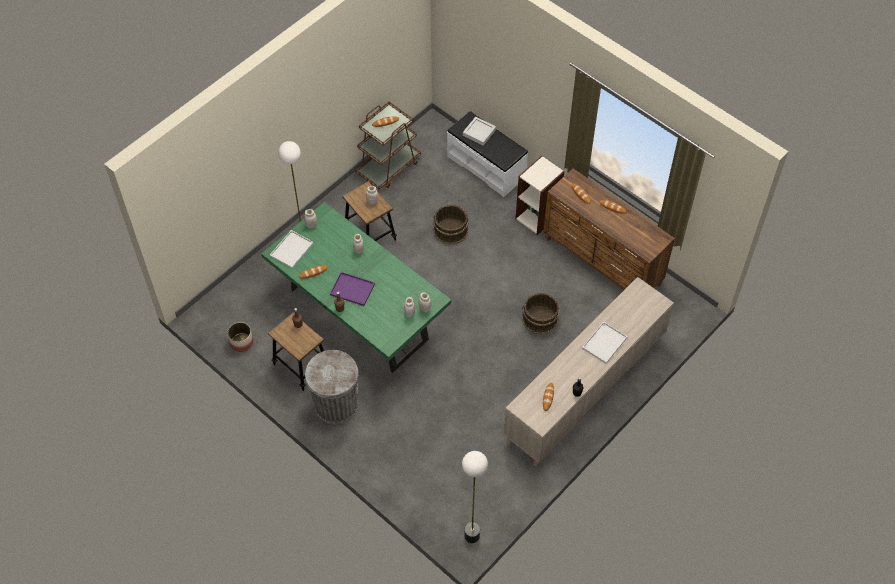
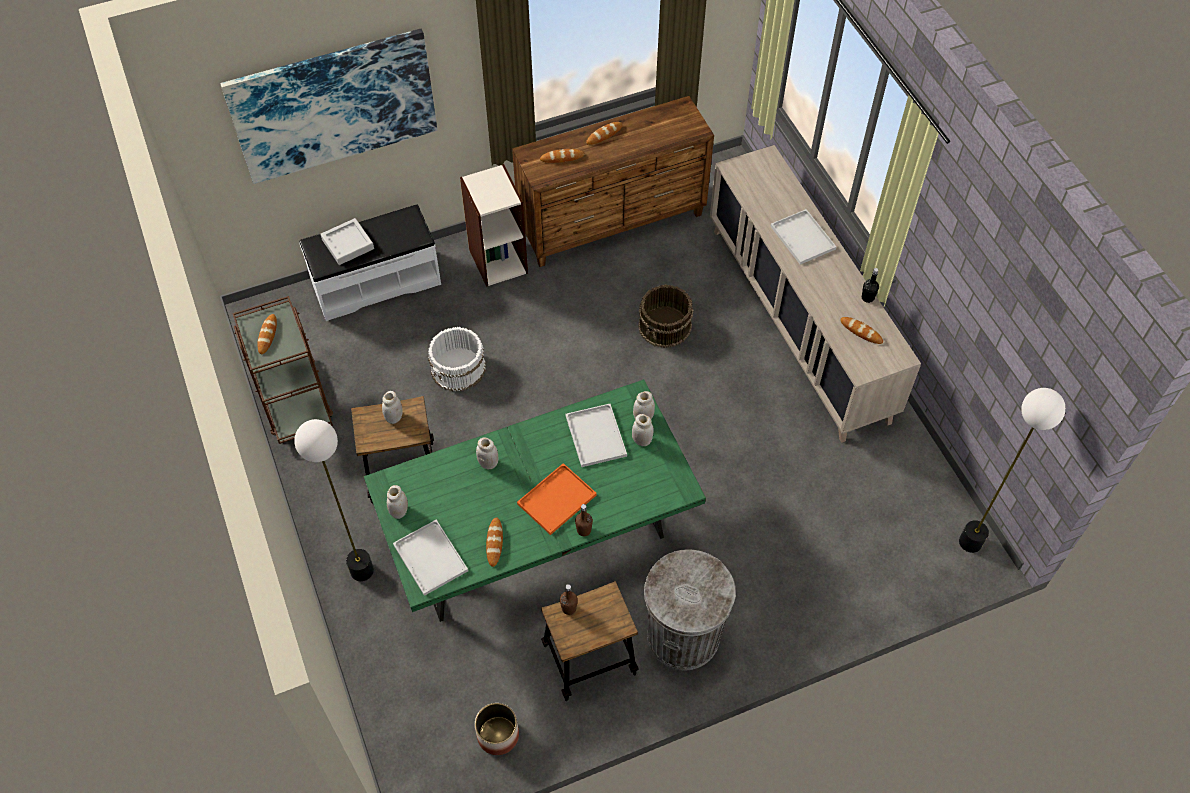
camera: 65 degrees left, 0 degrees up
purple tray [330,272,375,306] -> orange tray [517,463,597,535]
brown bucket [433,205,468,244] -> white bucket [428,327,486,391]
none -> picture [220,29,437,184]
none -> white tray [566,404,627,467]

